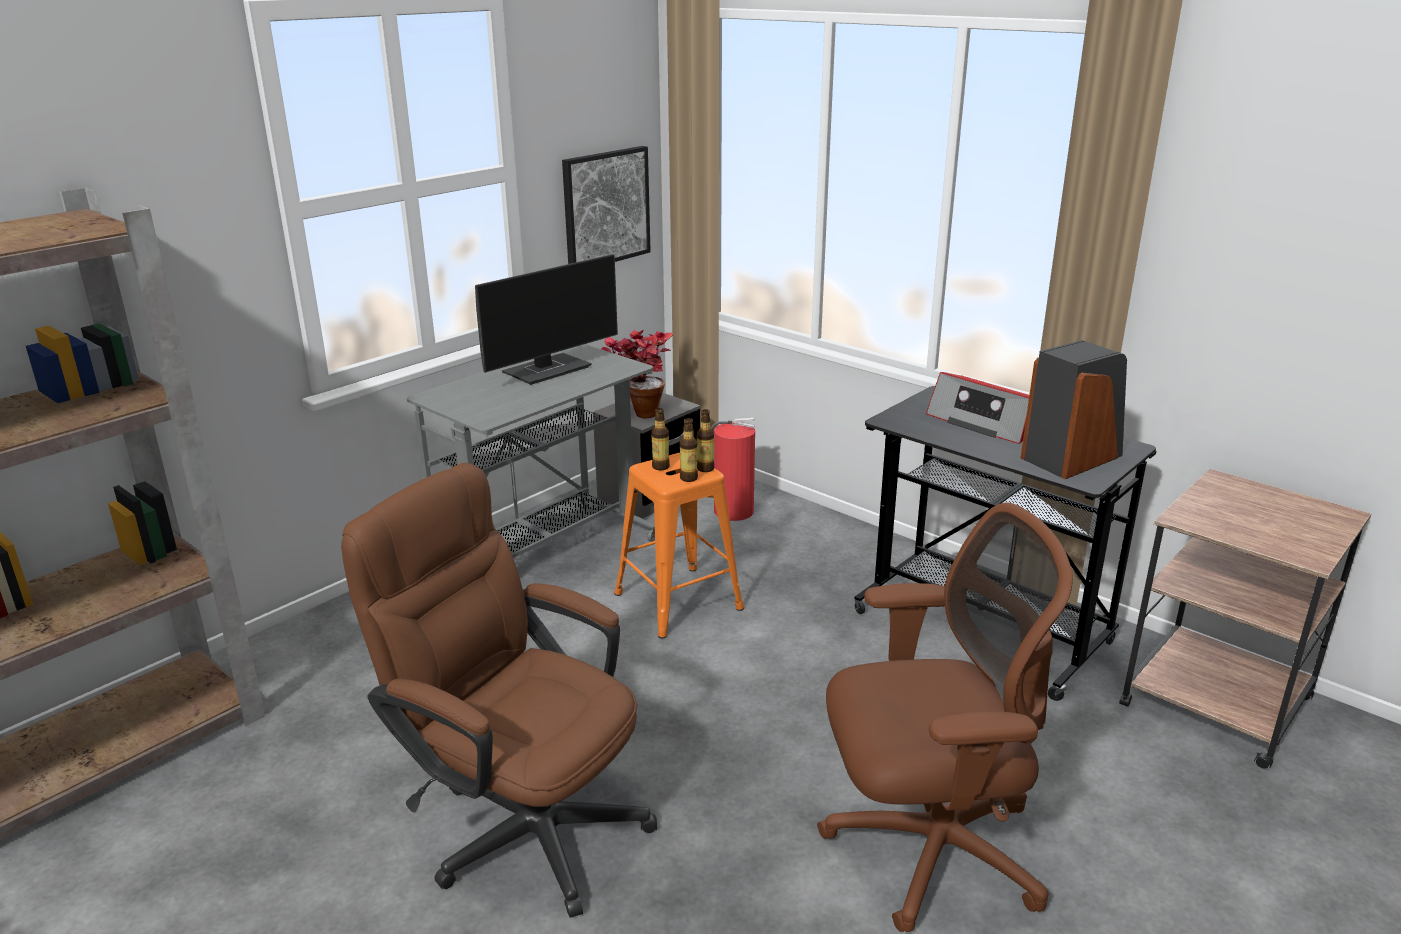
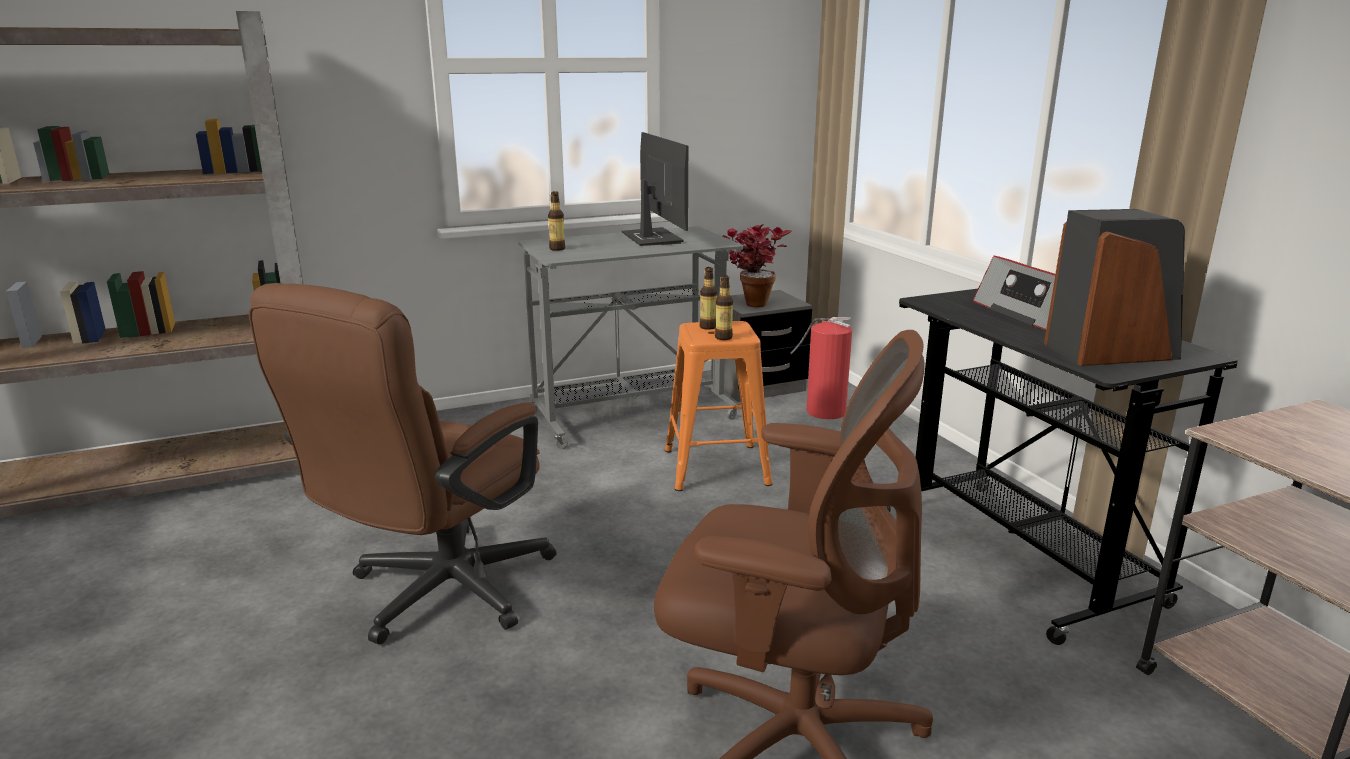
camera: 25 degrees right, 5 degrees down
brown office chair [341,463,657,918] -> brown office chair turned 120 degrees counterclockwise [249,283,557,644]
monitor [475,254,618,385] -> monitor turned 90 degrees counterclockwise [622,132,688,246]
picture [562,146,651,264] -> none
bottle [697,409,714,472] -> bottle moved to [548,191,565,251]

